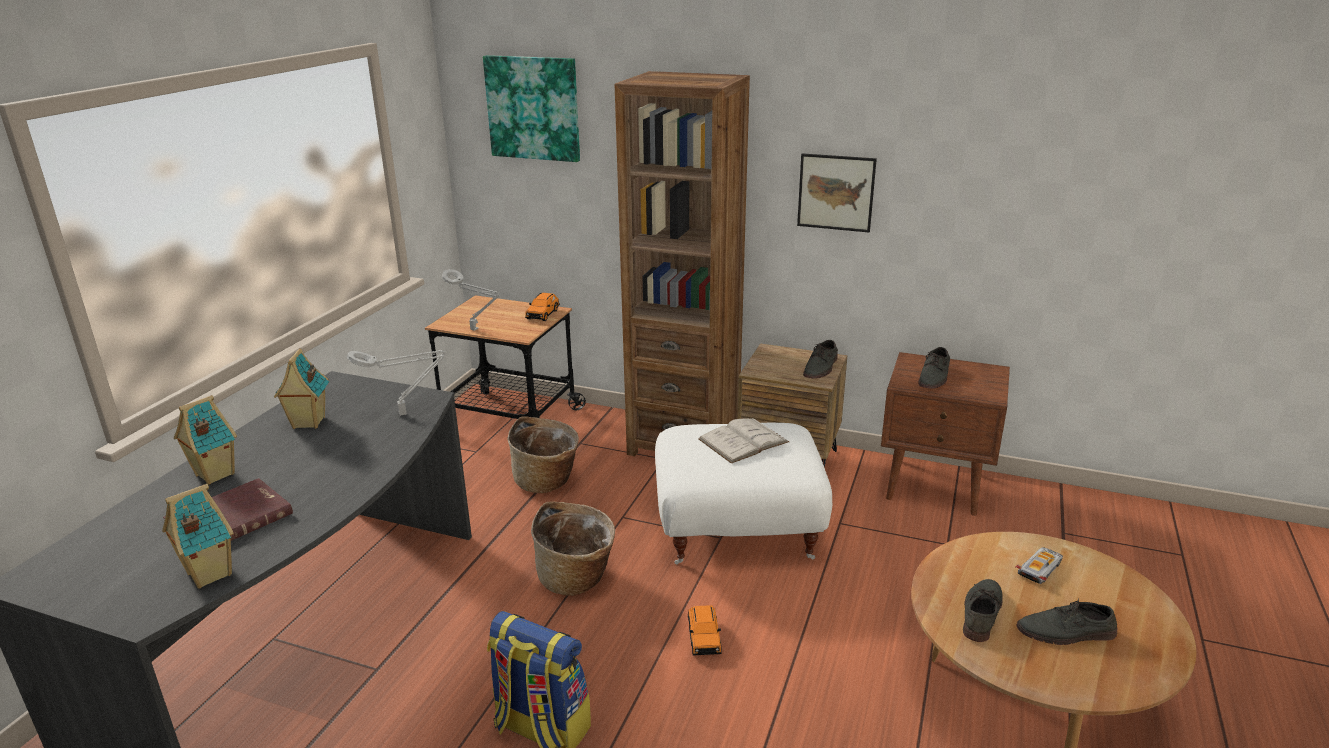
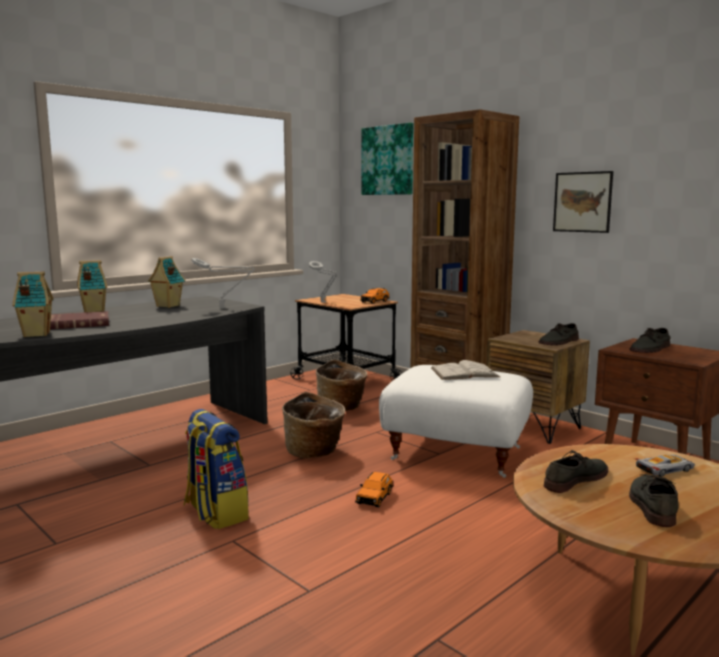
camera: 25 degrees right, 15 degrees down
grey shoe [1017,598,1117,645] -> grey shoe turned 75 degrees clockwise [629,474,679,527]

